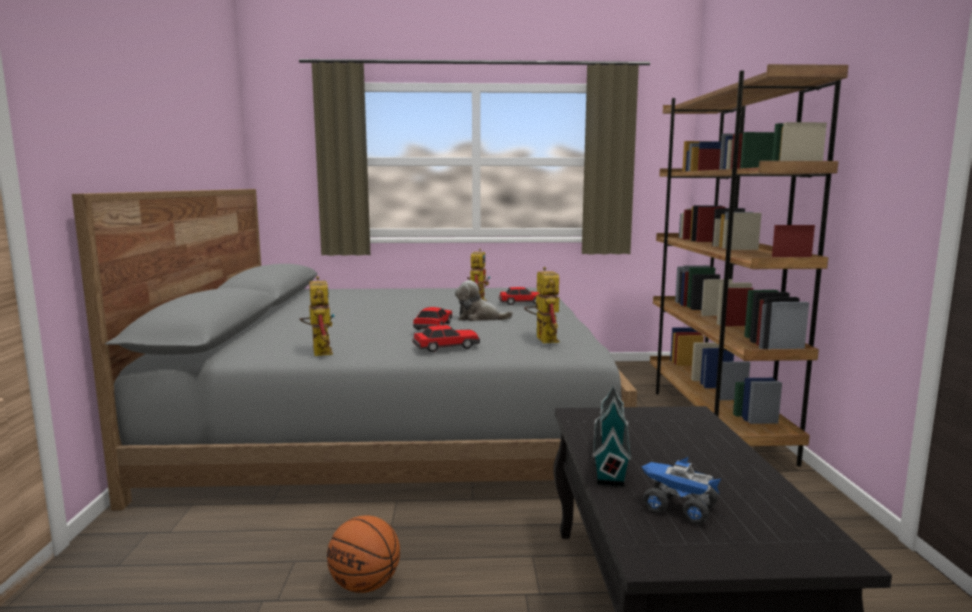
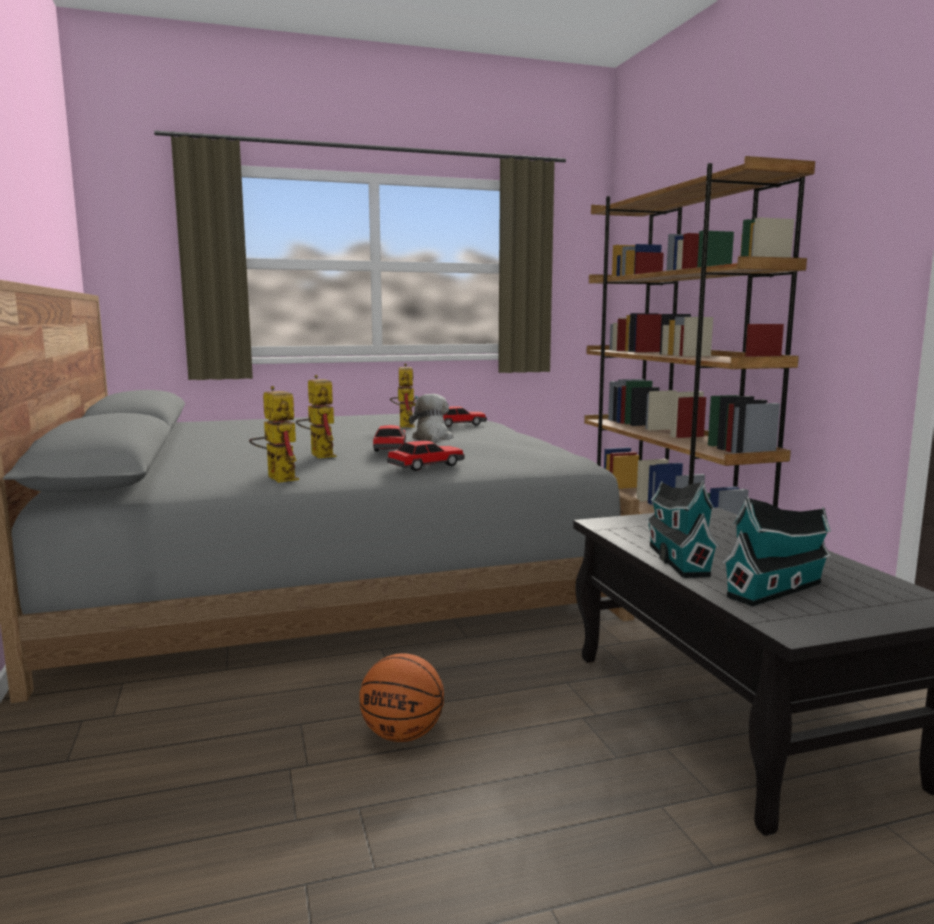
camera: 15 degrees left, 0 degrees up
plush toy [455,280,513,321] -> plush toy turned 90 degrees clockwise [409,394,453,443]
toy robot [524,267,559,343] -> toy robot moved to [296,375,336,458]
toy truck [641,457,721,524] -> toy house [722,496,831,607]

